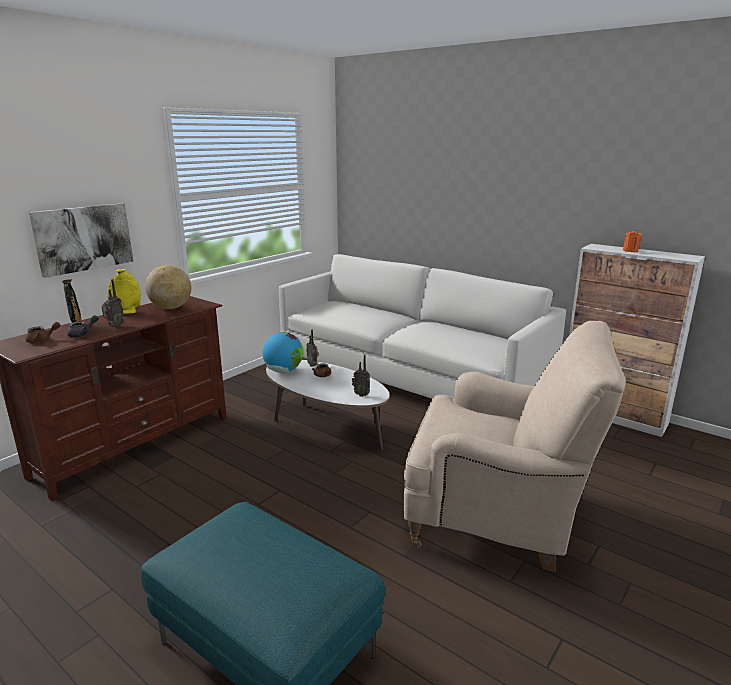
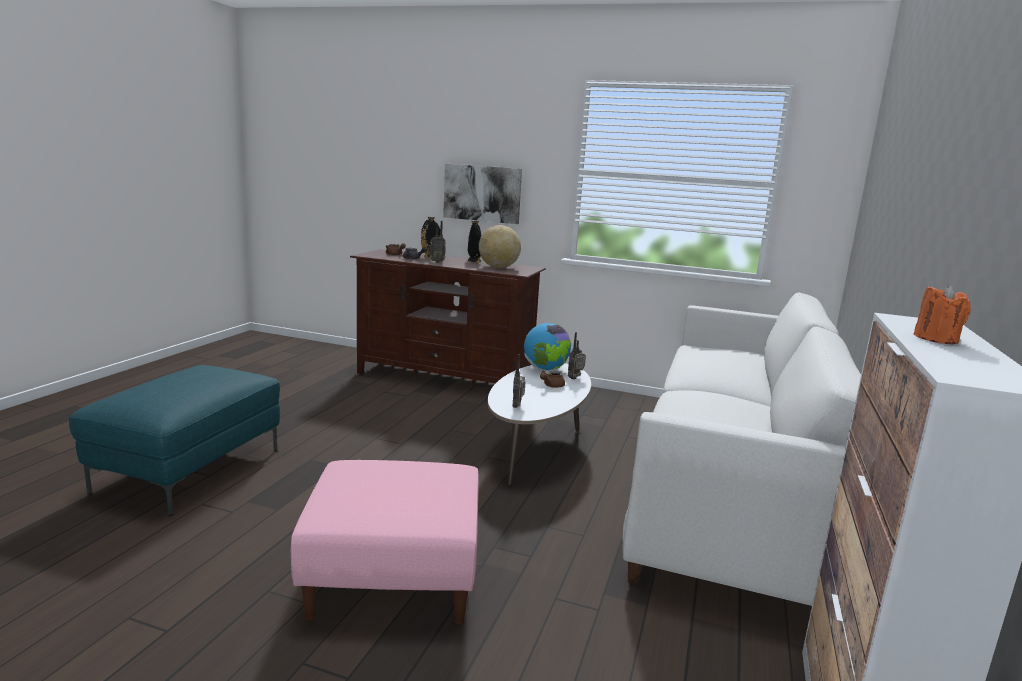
camera: 70 degrees right, 5 degrees down
yellow vase [108,269,141,314] -> black vase [468,221,482,263]
beige armchair [404,321,626,572] -> pink ottoman [291,460,479,625]

